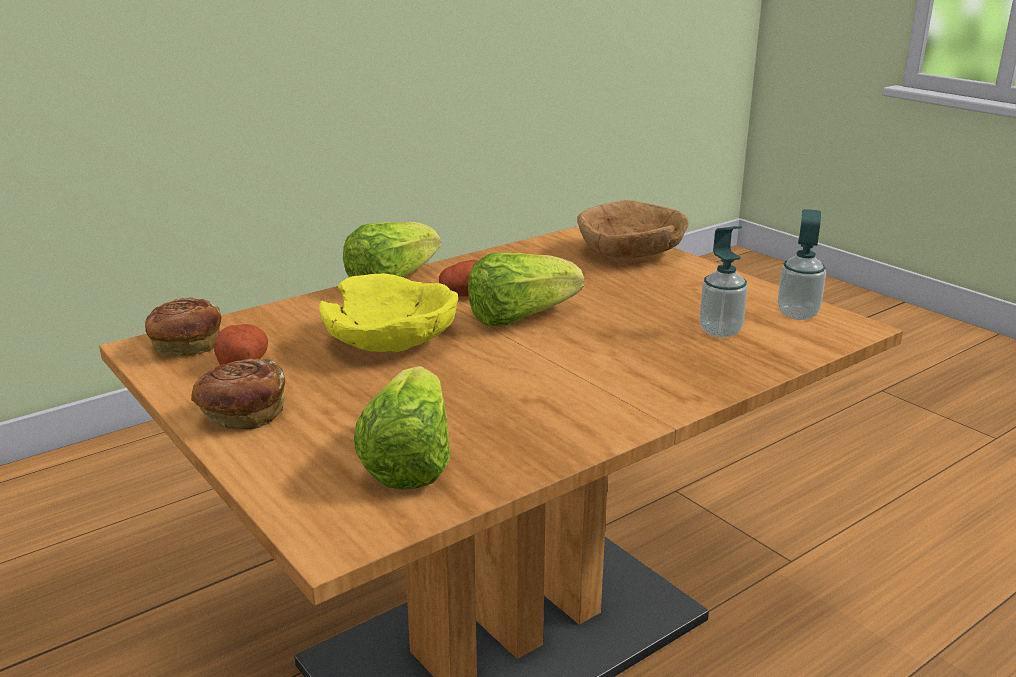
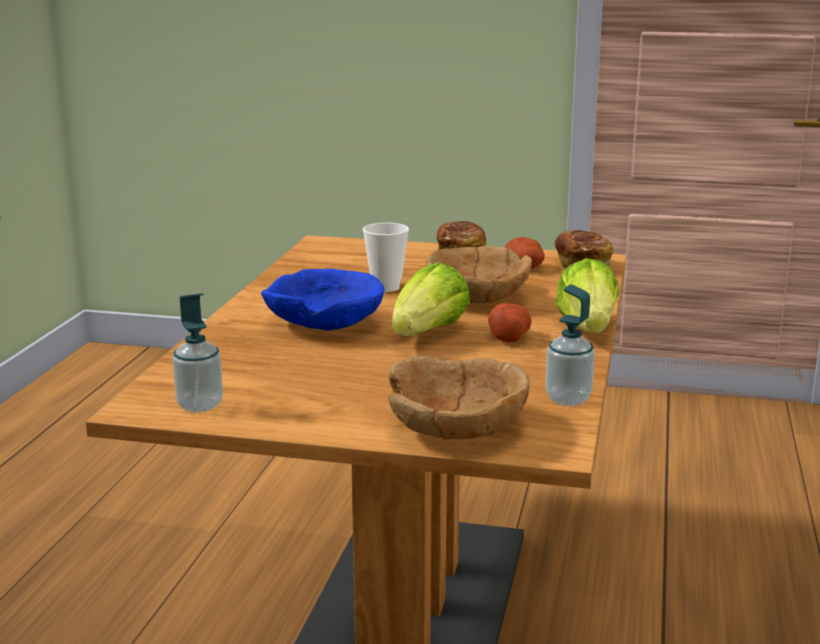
camera: 140 degrees right, 5 degrees down
yellow bowl [319,273,458,352] -> brown bowl [426,246,532,304]
lettuce [354,366,450,490] -> none
soap dispenser [699,226,747,338] -> soap dispenser moved to [545,284,595,406]
none -> blue bowl [261,269,384,331]
none -> cup [363,223,409,292]

